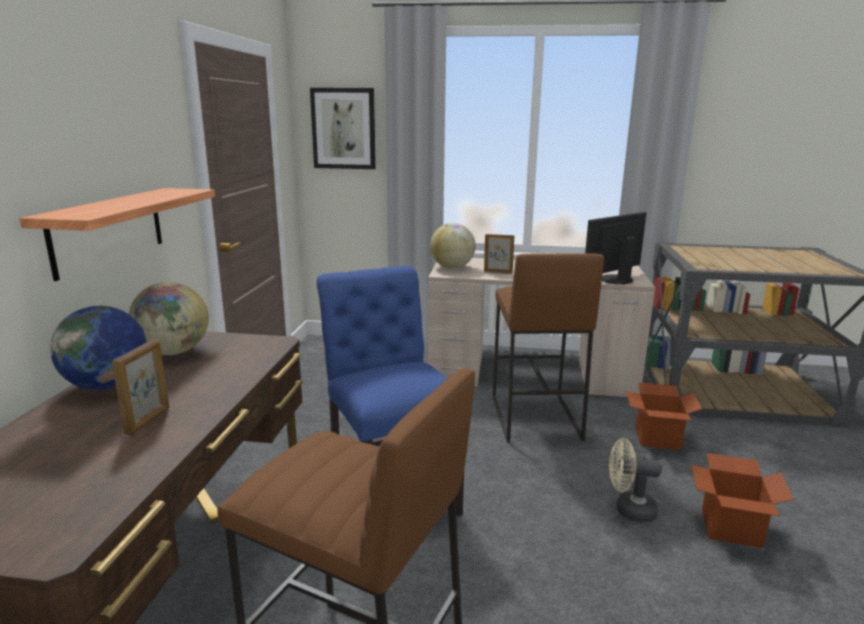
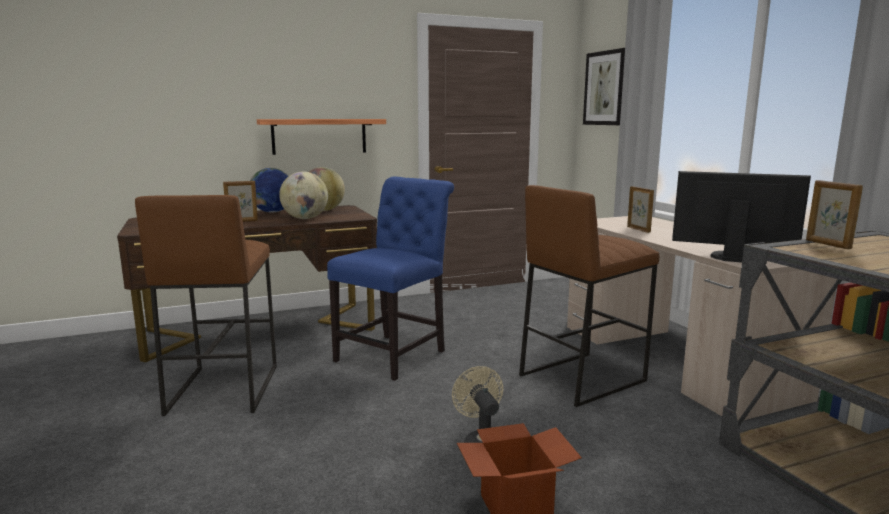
camera: 60 degrees right, 5 degrees down
globe [430,223,476,269] -> globe moved to [279,171,328,219]
cardboard box [626,383,702,450] -> none
none -> picture frame [806,180,863,249]

